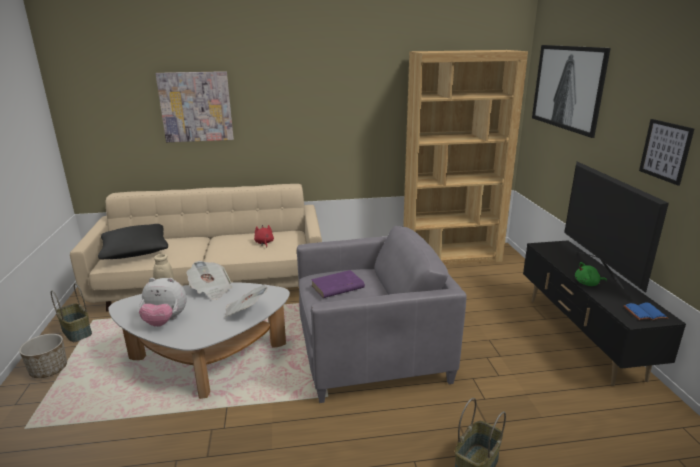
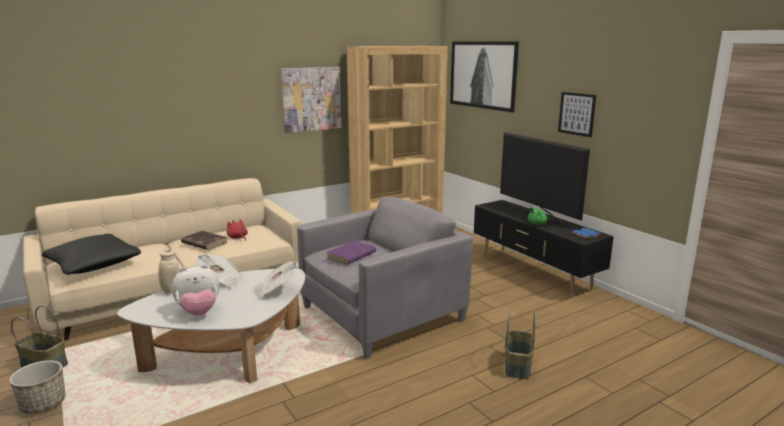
camera: 25 degrees left, 5 degrees down
picture [155,71,234,142] -> picture moved to [281,67,341,133]
none -> brown book [181,231,227,250]

